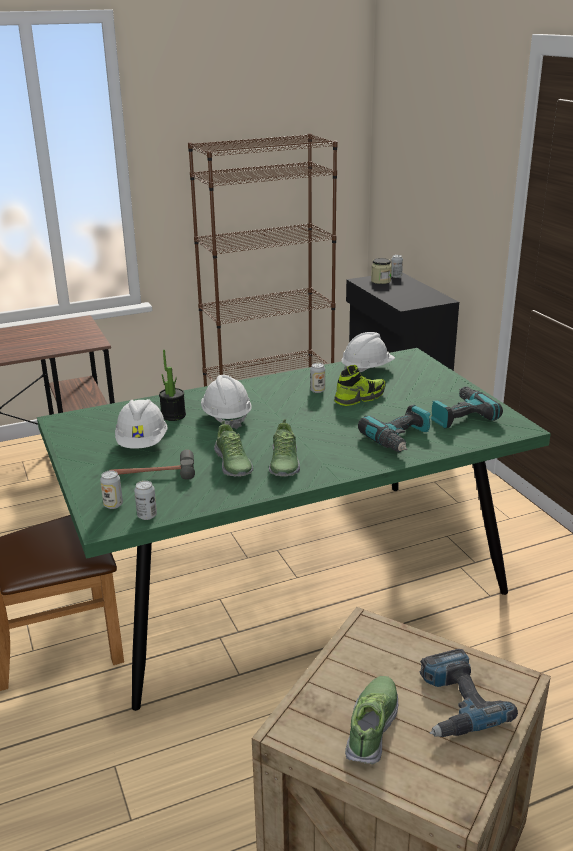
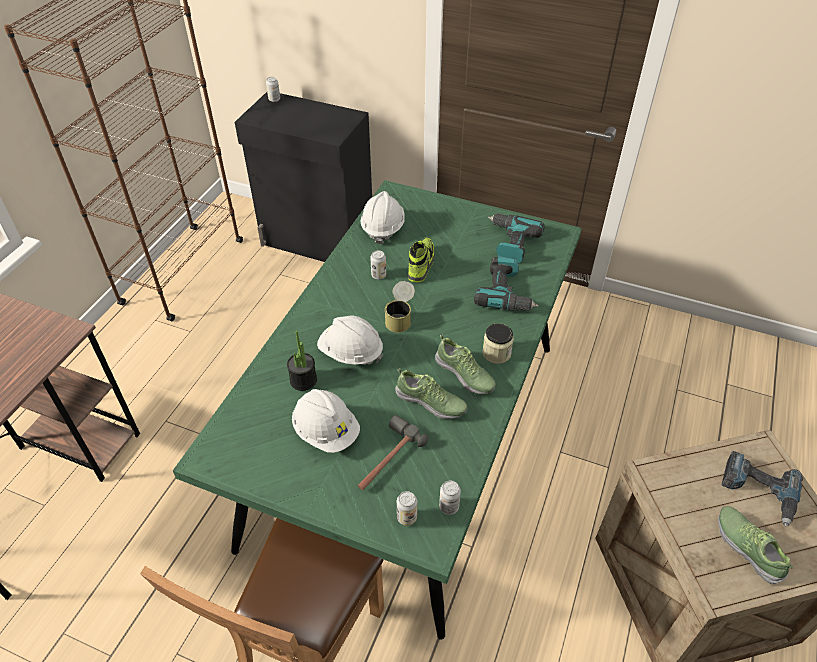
camera: 45 degrees left, 20 degrees up
jar [371,258,392,284] -> jar moved to [482,323,514,364]
none -> can [385,281,415,333]

